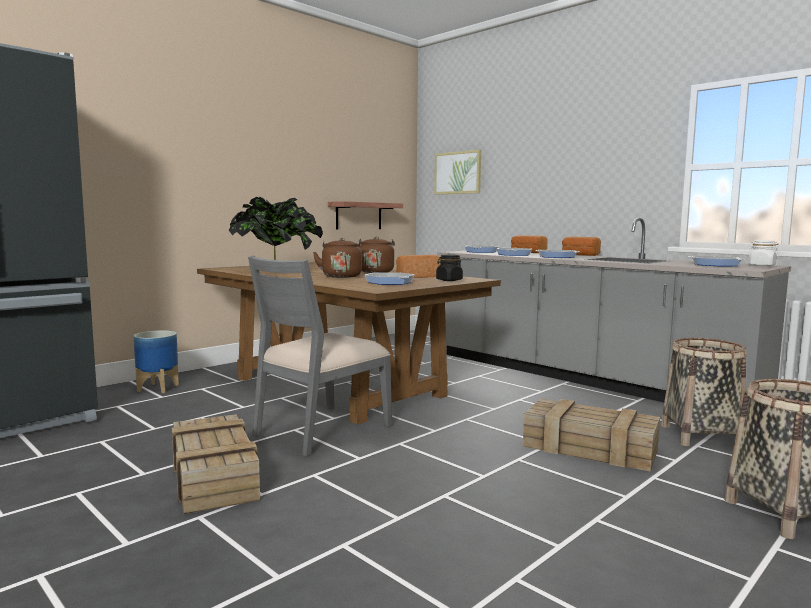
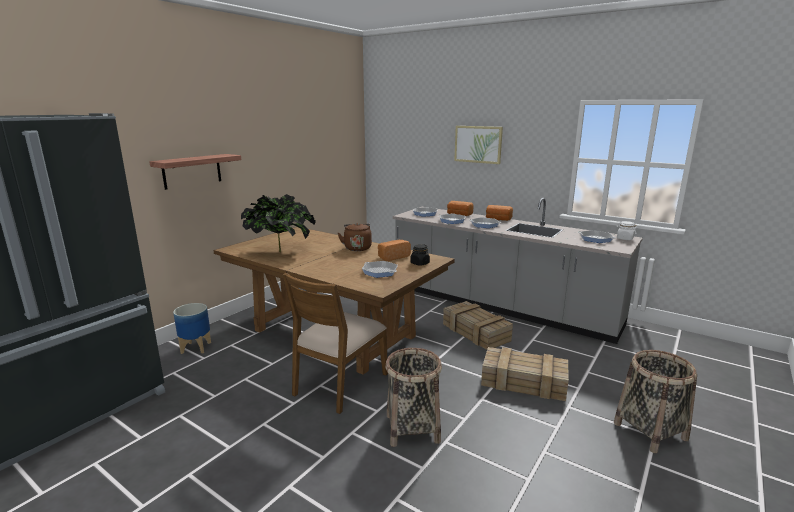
camera: 10 degrees left, 10 degrees up
crate [172,414,260,514] -> crate moved to [443,301,513,350]
grey chair [248,256,392,457] -> brown chair [283,273,388,414]
brown kettle [313,238,362,278] -> none
shelf [328,201,403,230] -> shelf moved to [149,154,241,190]
picture [434,150,481,194] -> picture moved to [454,126,503,164]
basket [661,338,747,446] -> basket moved to [385,348,442,447]

